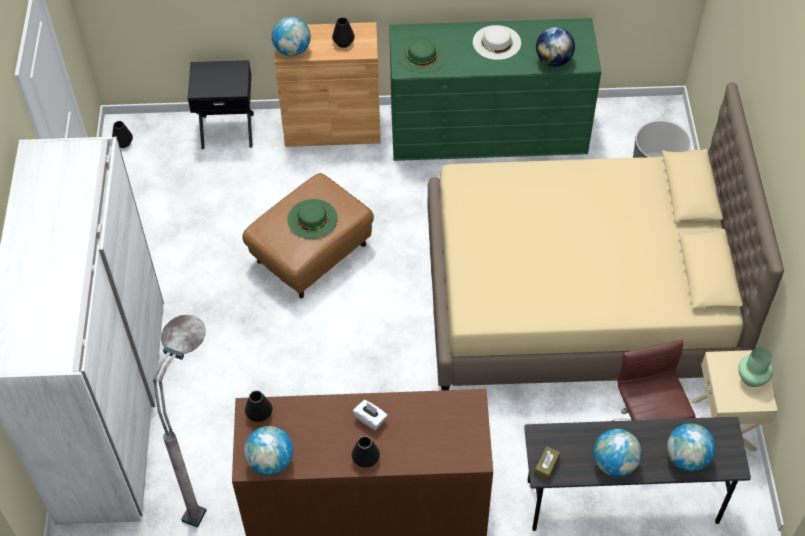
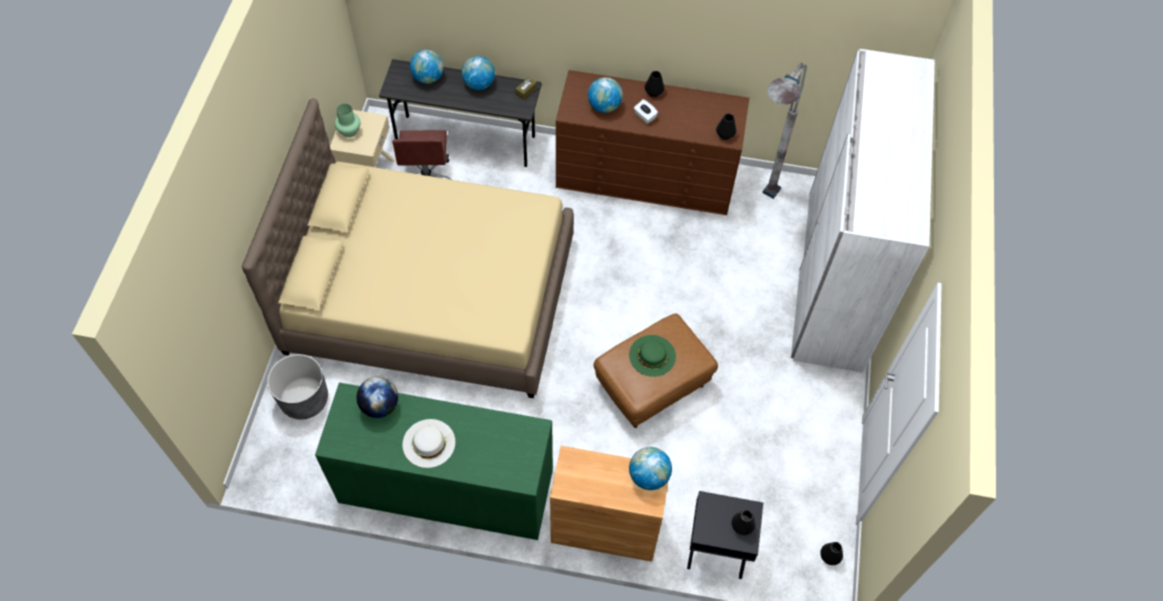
camera: 170 degrees left, 5 degrees up
globe [244,426,293,475] -> globe moved to [588,77,623,113]
black vase [332,17,355,48] -> black vase moved to [732,510,756,535]
green hat [398,38,447,73] -> none

